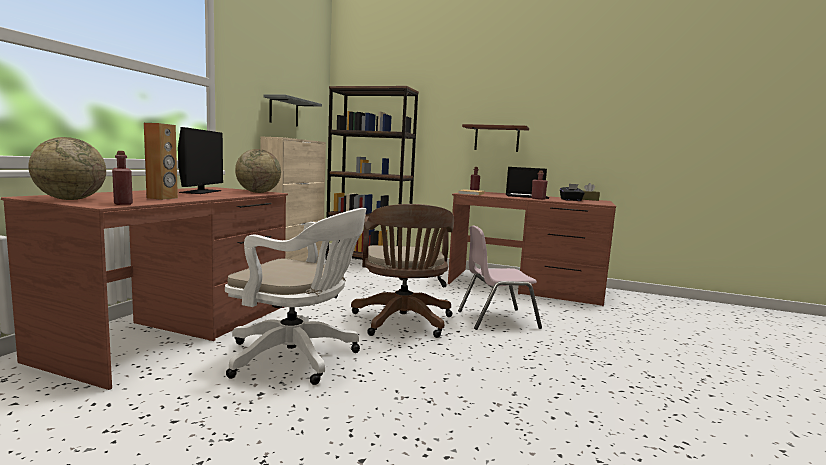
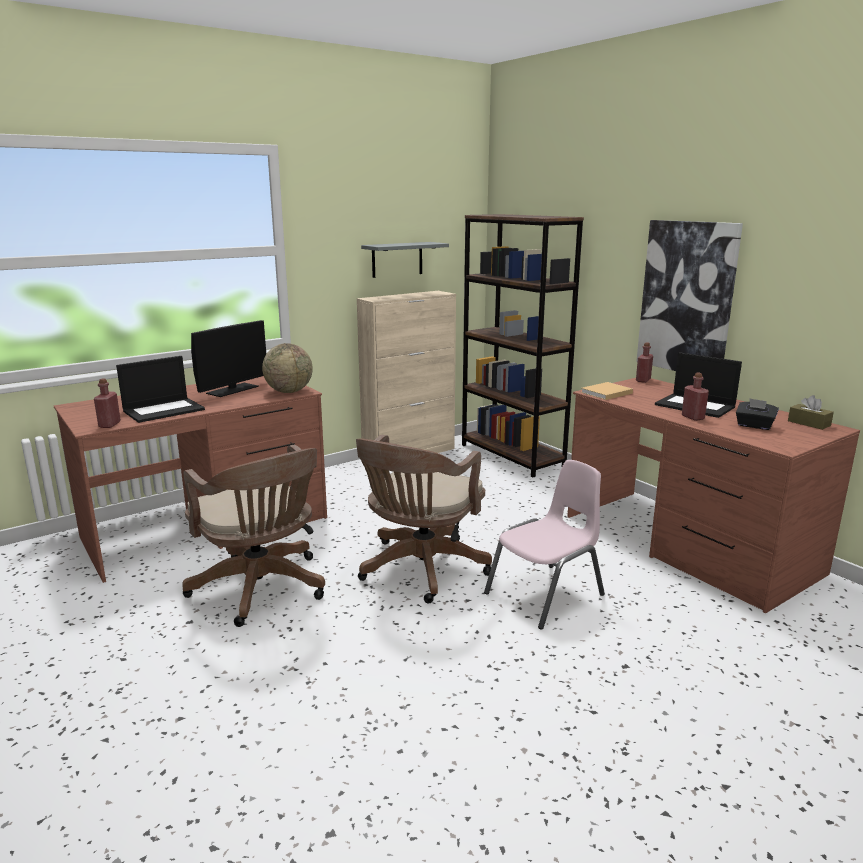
camera: 35 degrees right, 10 degrees up
globe [28,137,106,200] -> none
brown speaker [144,123,178,200] -> laptop [116,356,205,423]
white office chair [225,208,366,385] -> brown office chair [182,445,325,627]
pink chair [458,225,542,330] -> pink chair turned 120 degrees clockwise [484,460,605,630]
brown shelf [462,124,529,152] -> picture [636,220,743,371]

